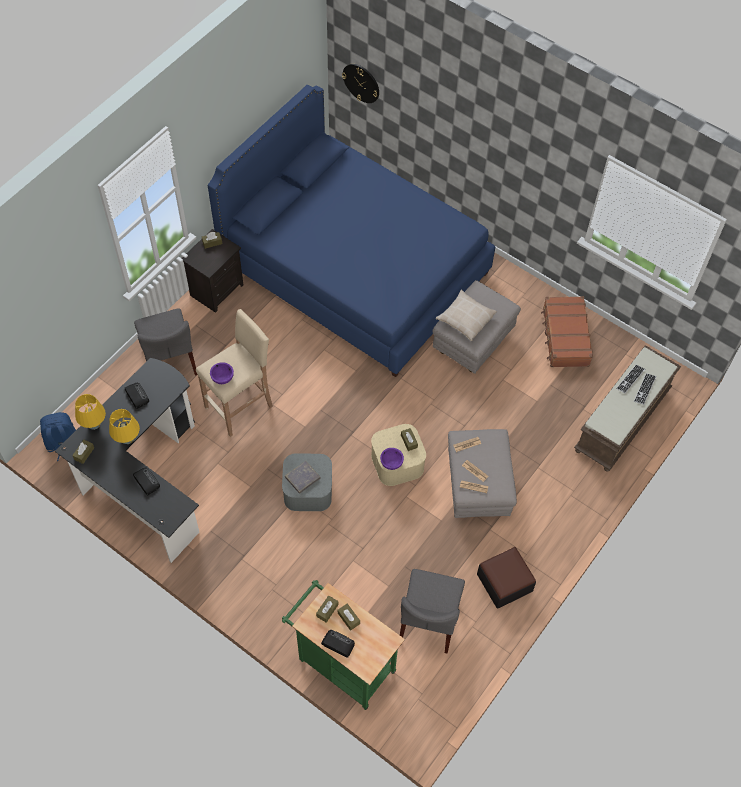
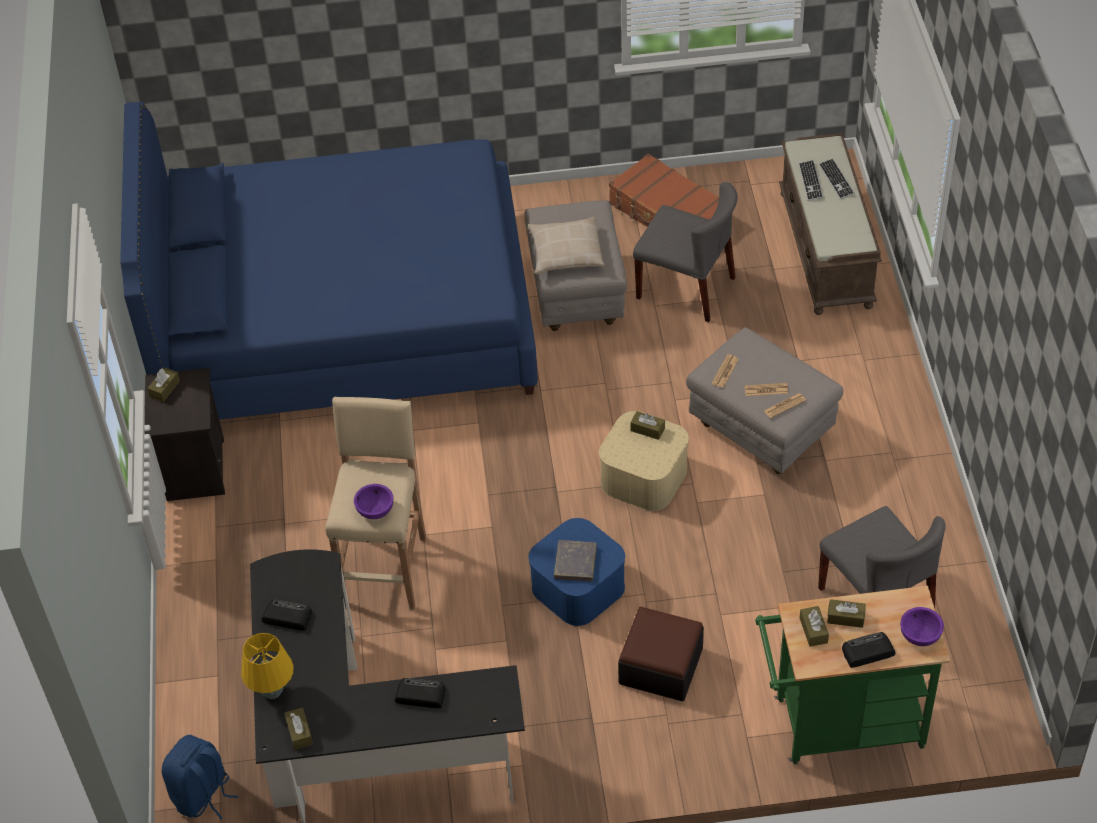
camera: 40 degrees left, 10 degrees down
yellow table lamp [109,409,140,444] -> none
grey chair [134,308,198,376] -> grey chair moved to [633,182,738,322]
grey storage box [282,453,332,511] -> blue storage box [529,518,625,626]
wall clock [342,64,379,103] -> none
purple bowl [380,448,404,470] -> purple bowl moved to [900,607,944,646]
ottoman [477,547,536,609] -> ottoman moved to [618,607,704,701]

